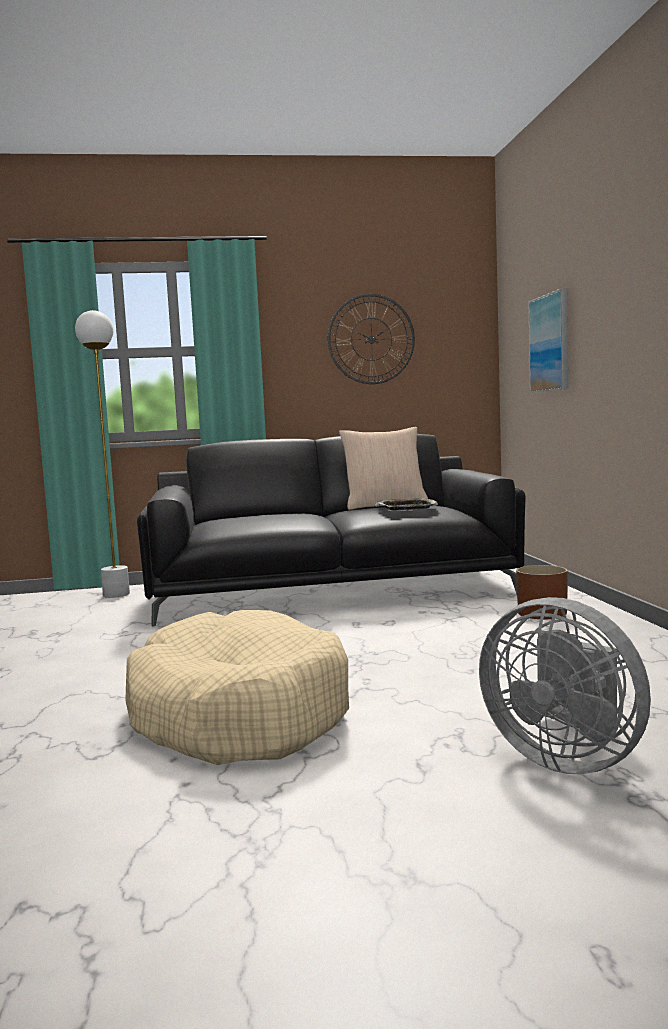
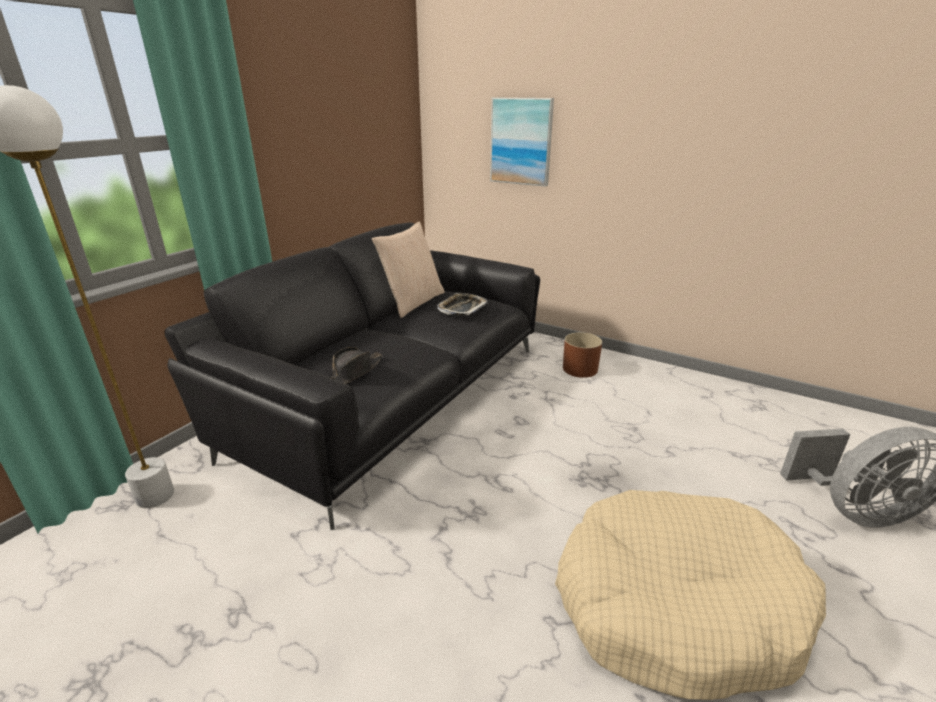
camera: 50 degrees left, 20 degrees up
wall clock [328,294,415,384] -> none
none -> black hat [331,347,383,384]

